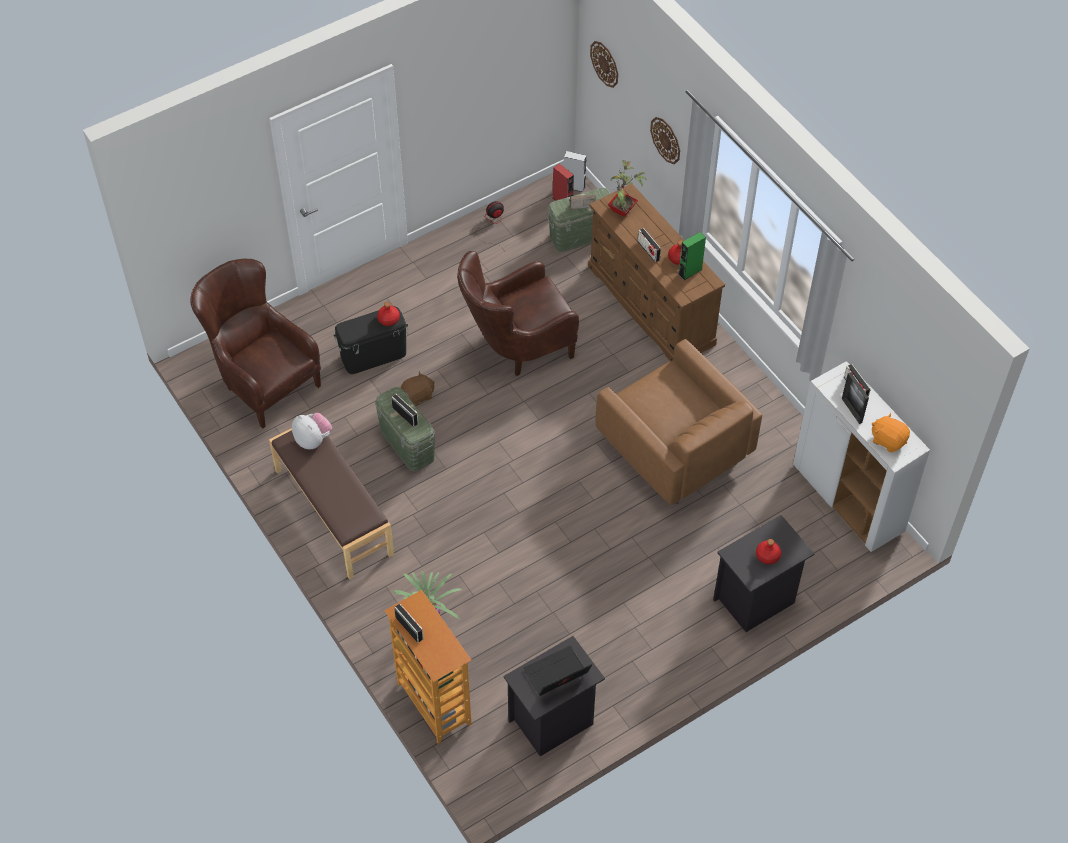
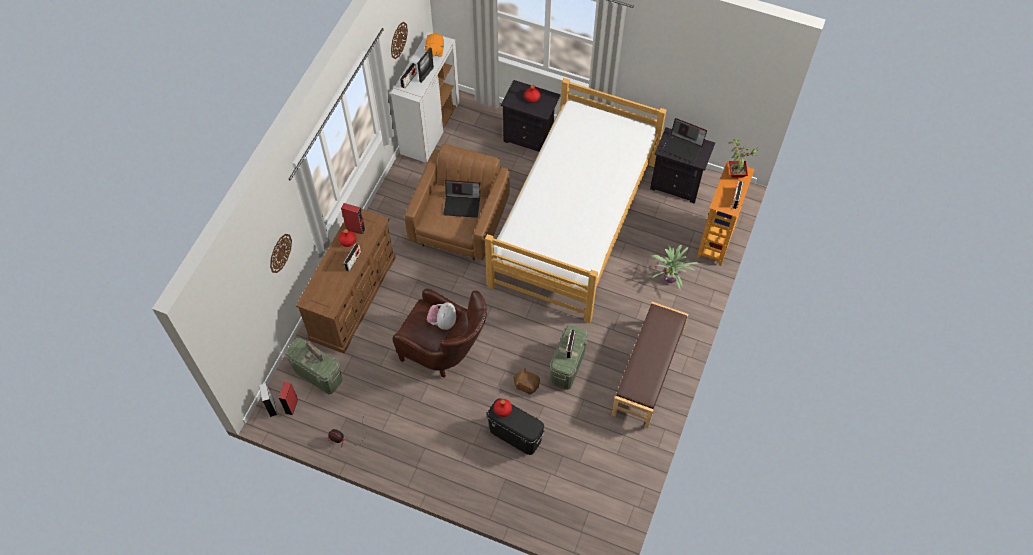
camera: 125 degrees left, 5 degrees up
brown armchair [190,259,321,429] -> none
plush toy [292,413,332,449] -> plush toy moved to [427,302,456,330]
wall clock [590,41,618,88] -> wall clock moved to [391,22,408,59]
potted plant [608,160,647,217] -> potted plant moved to [729,139,758,178]
green speaker [678,232,706,280] -> red speaker [341,203,365,234]
none -> laptop [443,180,480,218]
none -> bed [485,78,667,323]

